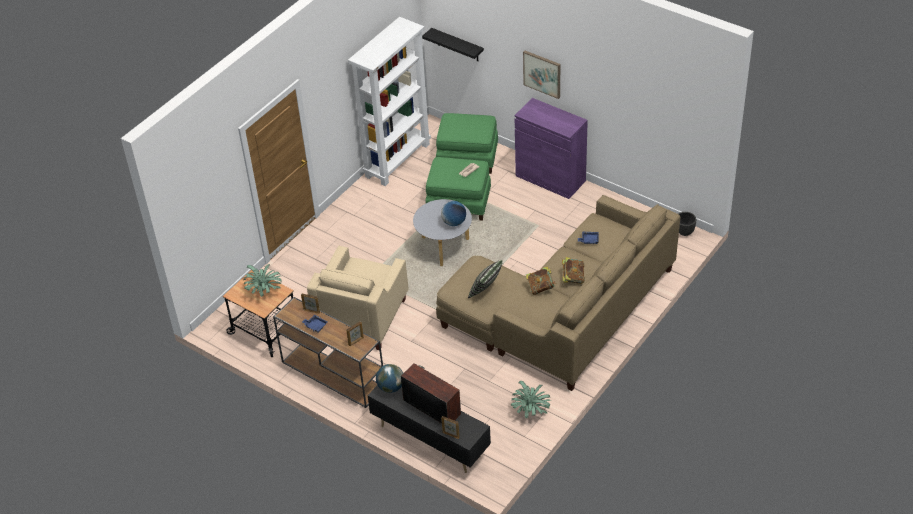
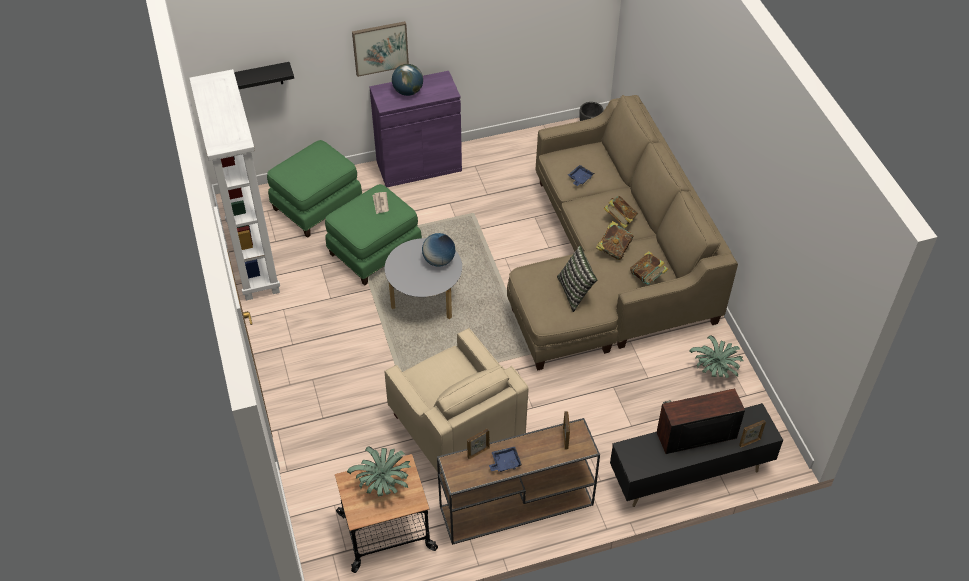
camera: 55 degrees left, 5 degrees up
globe [376,364,403,393] -> globe moved to [392,64,423,96]
none -> book [630,251,669,285]

